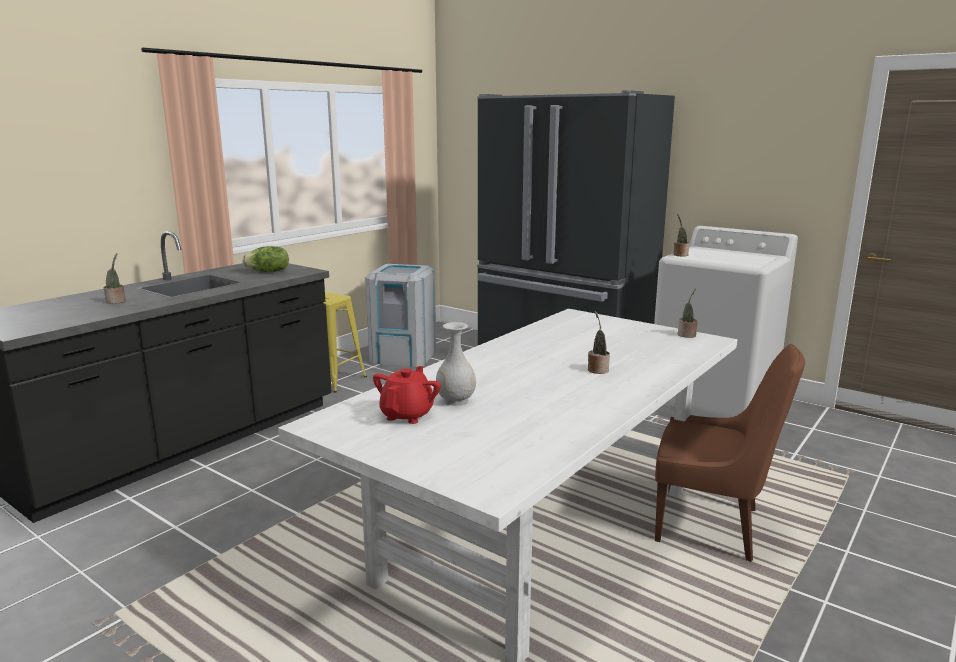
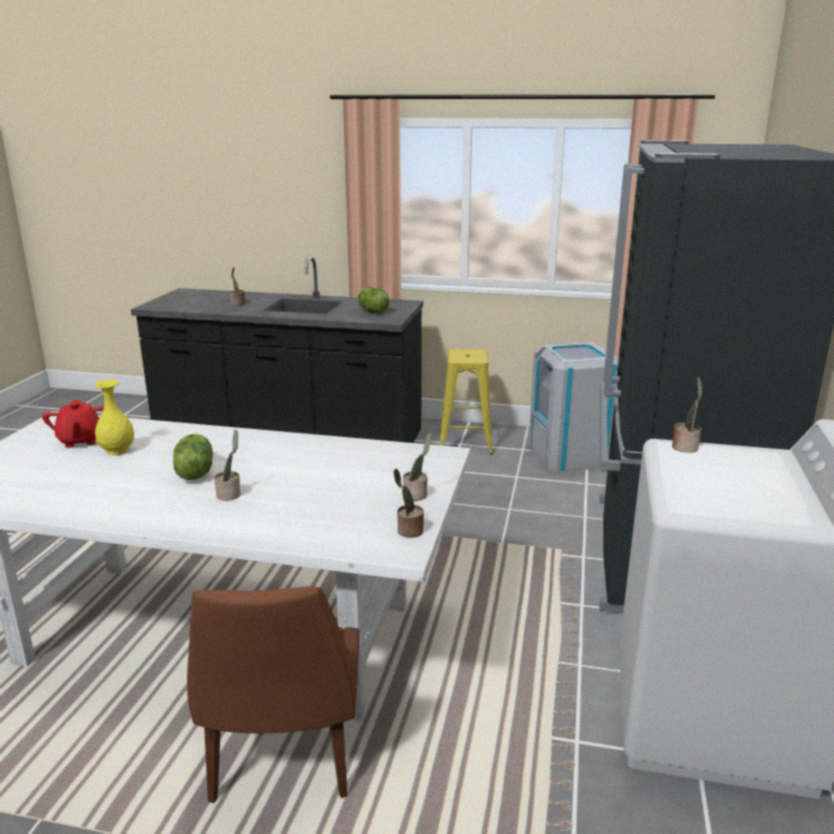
camera: 65 degrees right, 5 degrees up
red teapot [373,366,441,424] -> red teapot turned 75 degrees clockwise [42,399,104,448]
white vase [436,322,476,406] -> yellow vase [95,380,134,455]
none -> lettuce [173,434,213,480]
none -> potted plant [403,433,431,501]

